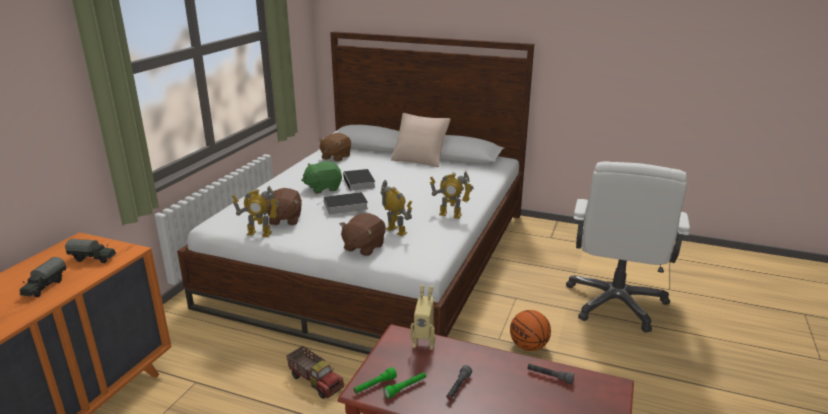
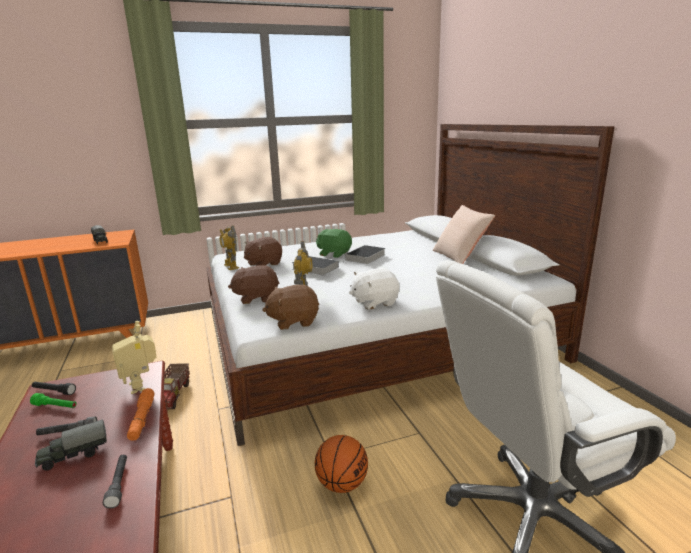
camera: 50 degrees right, 5 degrees down
toy truck [19,257,67,297] -> toy truck moved to [35,419,107,471]
brown plush toy [318,133,351,162] -> brown plush toy moved to [262,285,319,330]
green flashlight [354,367,397,393] -> black flashlight [32,382,76,395]
toy robot [430,171,474,219] -> white plush toy [349,268,399,310]
none -> orange flashlight [127,388,154,441]

